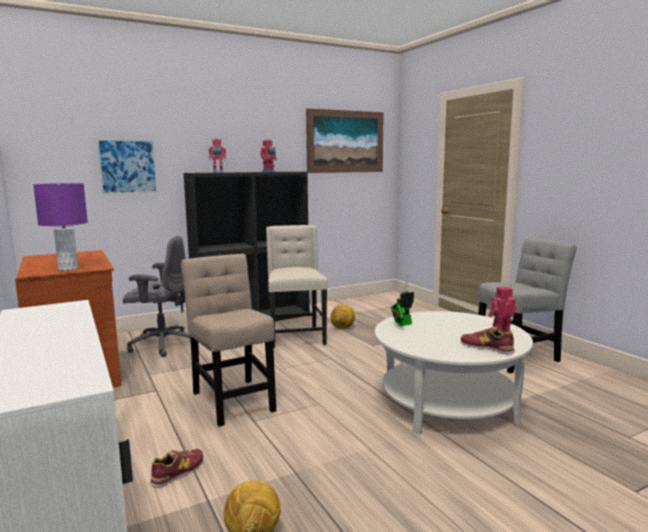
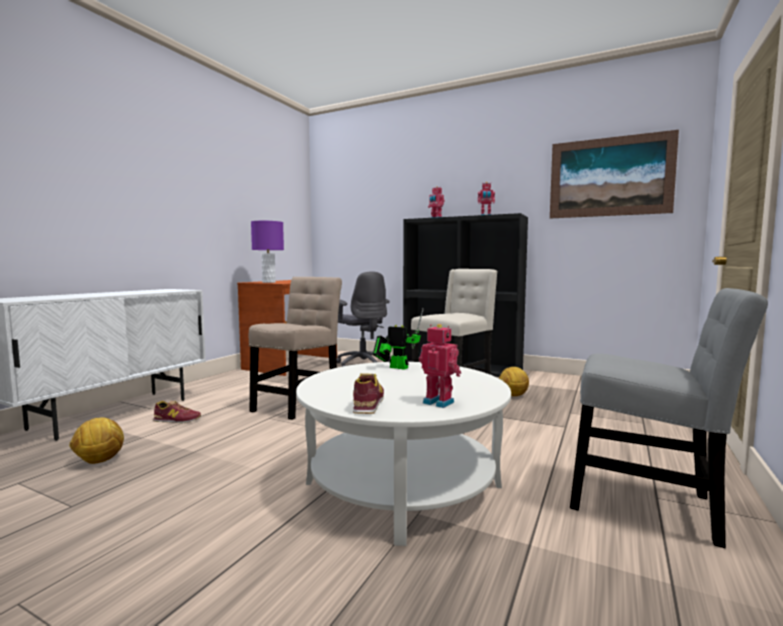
camera: 55 degrees right, 5 degrees down
picture [96,139,158,195] -> none

